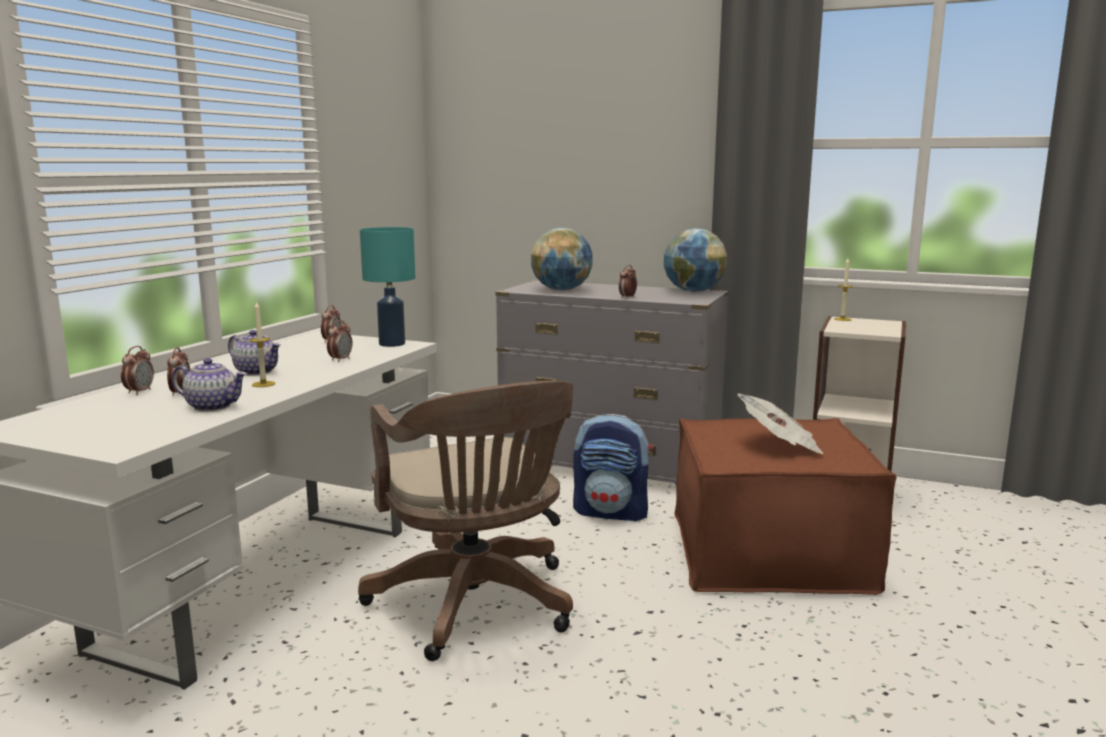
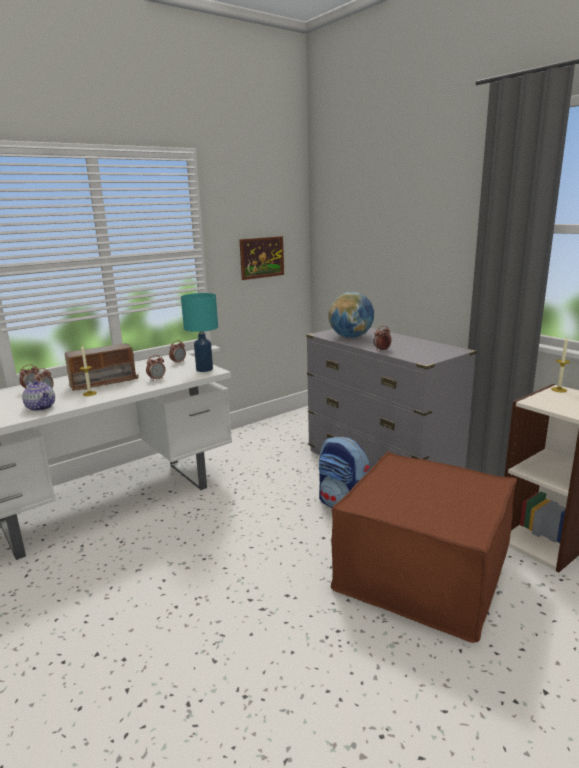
camera: 30 degrees right, 5 degrees up
teapot [228,330,281,375] -> radio [65,343,139,391]
brown office chair [358,381,574,661] -> none
globe [664,228,727,292] -> none
newspaper [738,394,823,454] -> none
none -> picture [239,236,284,280]

